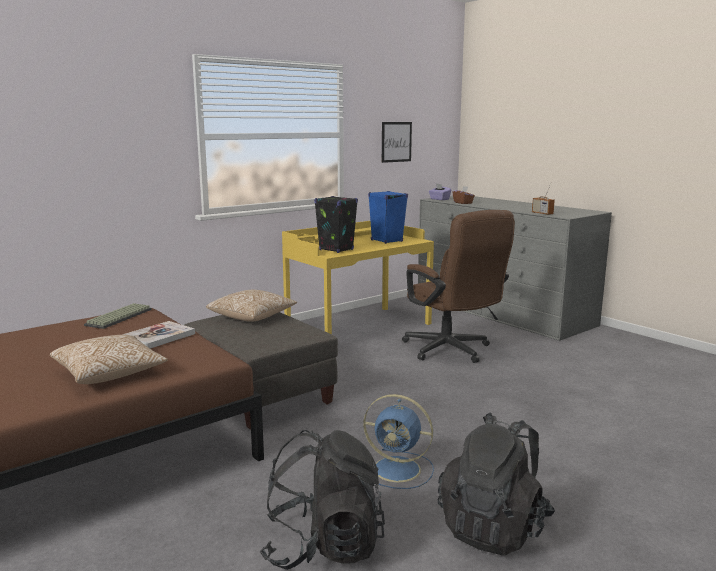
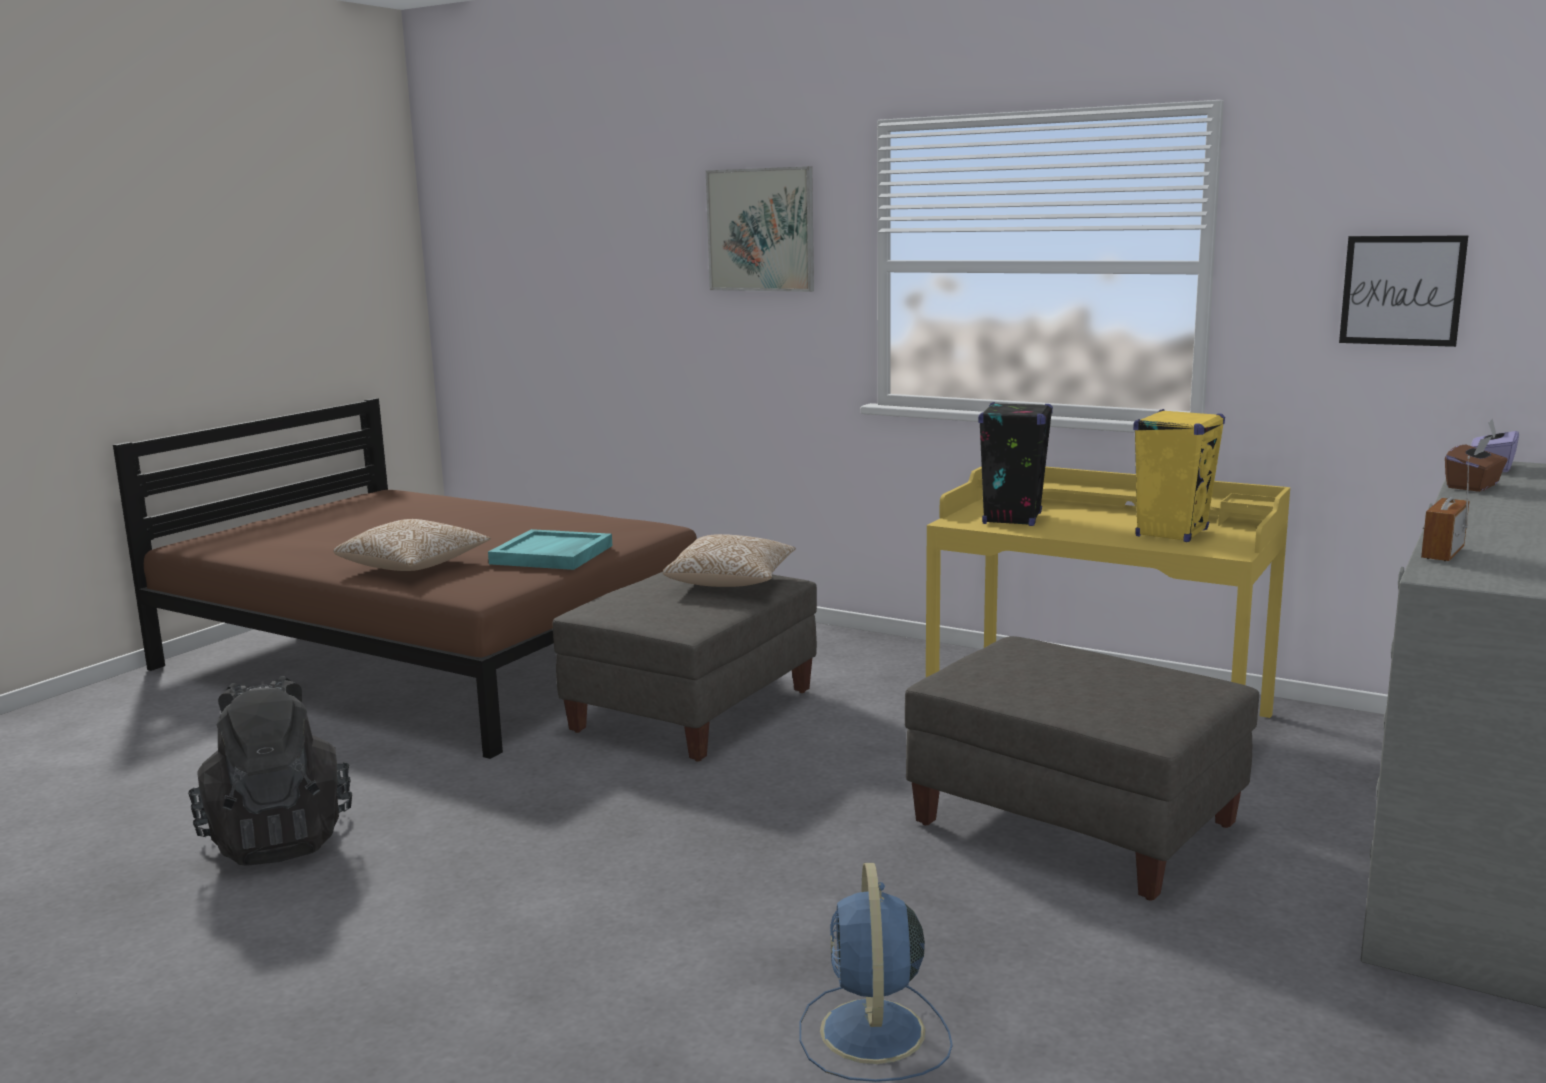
camera: 70 degrees right, 0 degrees up
keyboard [84,303,152,329] -> none
book [122,321,195,349] -> turquoise tray [488,529,612,570]
blue fan [363,394,434,489] -> blue fan moved to [799,863,953,1082]
blue speaker [368,191,408,244] -> yellow speaker [1133,409,1225,542]
brown office chair [402,210,515,363] -> grey ottoman [905,636,1259,900]
black backpack [438,412,555,556] -> none
none -> picture [706,166,814,292]

